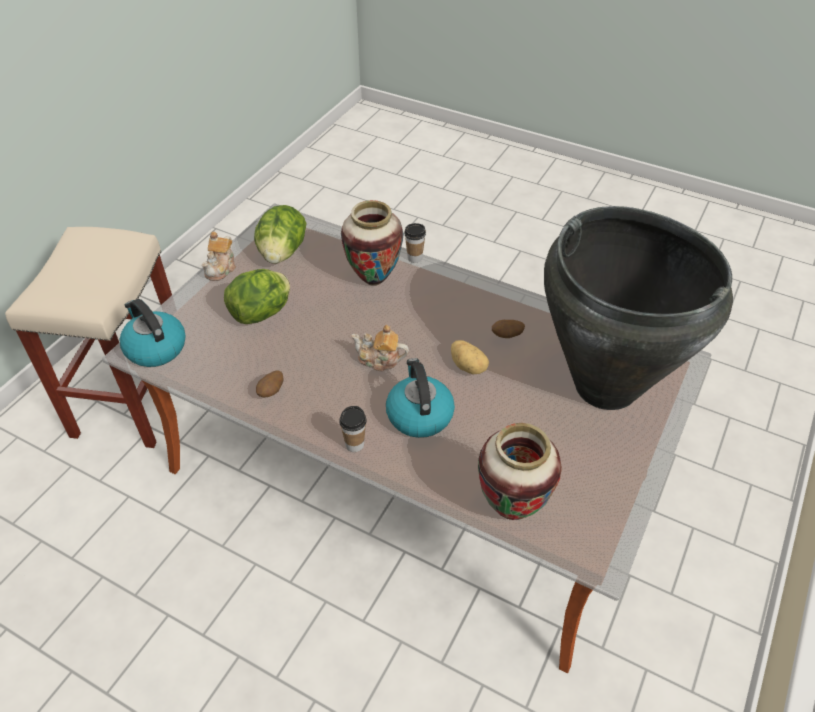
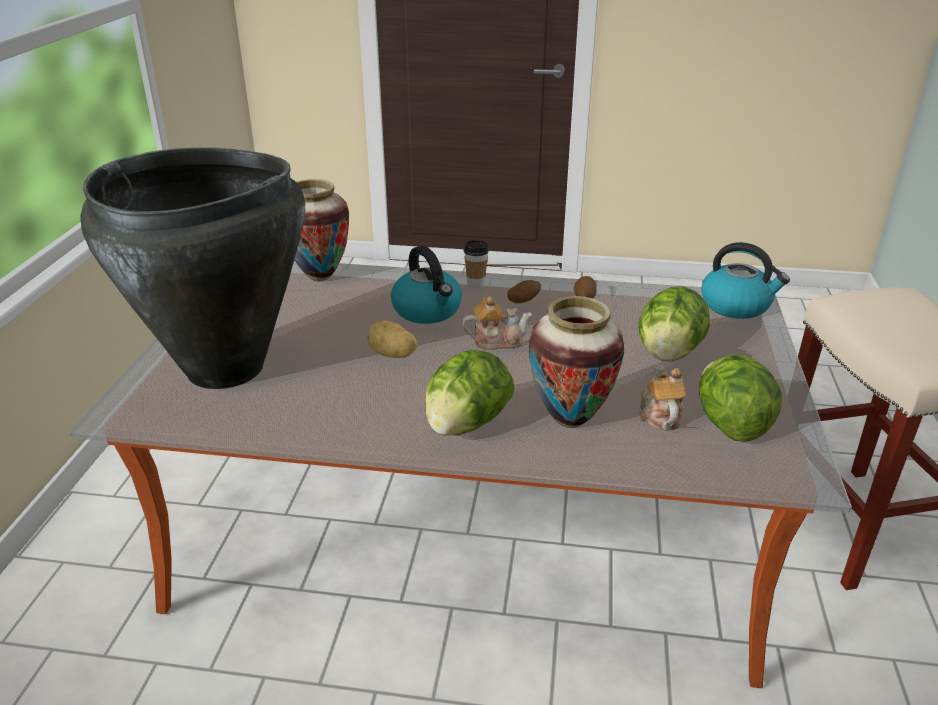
camera: 160 degrees right, 15 degrees down
teapot [202,232,236,281] -> teapot moved to [639,364,686,430]
cup [404,223,426,263] -> none
potato [492,320,525,338] -> potato moved to [507,280,541,303]
none -> lettuce [425,350,515,436]

